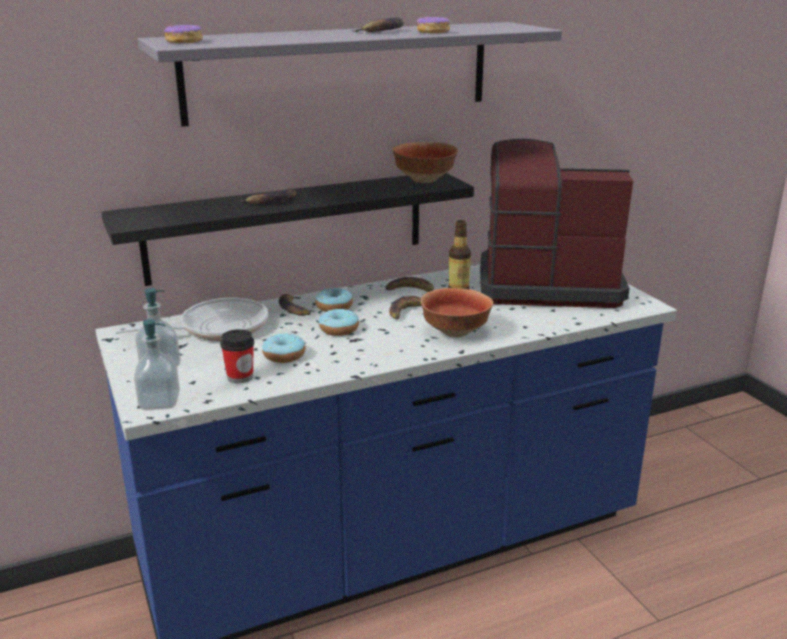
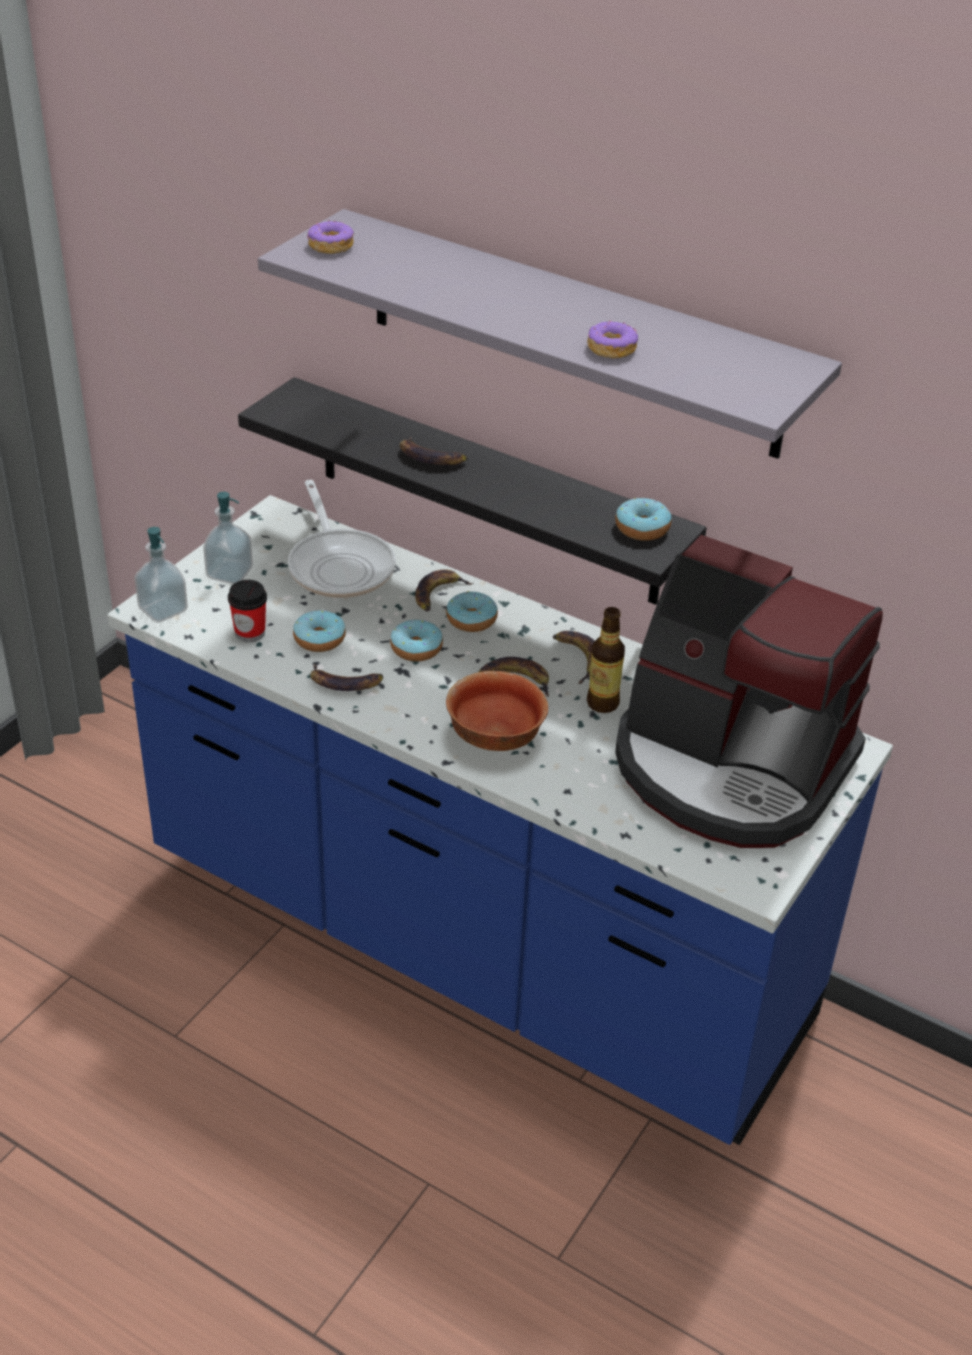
camera: 55 degrees right, 15 degrees up
frying pan [114,298,268,341] -> frying pan turned 45 degrees clockwise [288,480,396,598]
banana [352,17,404,32] -> banana moved to [310,664,383,691]
bowl [392,142,458,183] -> donut [615,498,671,541]
coffee machine [480,139,633,308] -> coffee machine turned 150 degrees clockwise [615,535,883,848]

